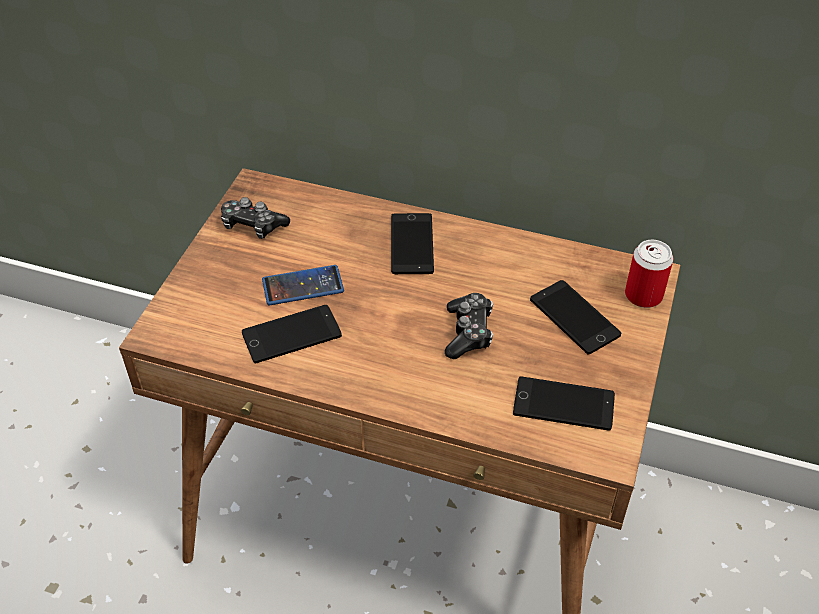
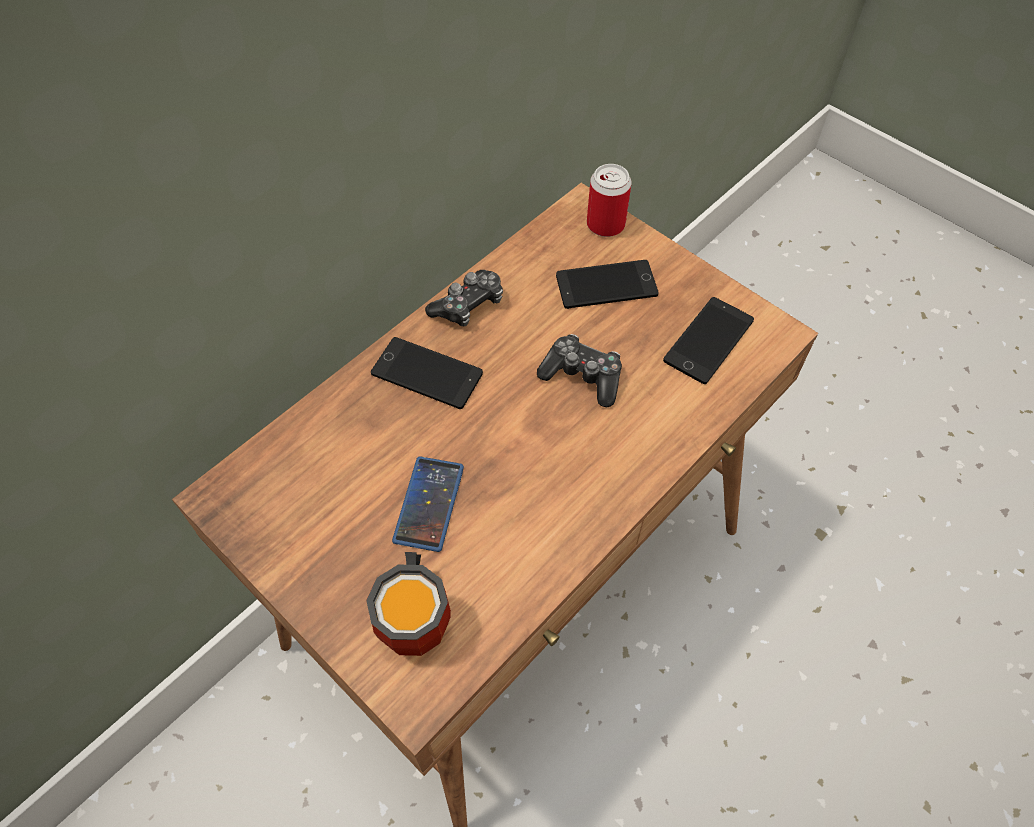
camera: 65 degrees left, 10 degrees up
game controller [221,197,290,239] -> game controller moved to [425,270,503,326]
phone [242,305,342,364] -> none
none -> mug [366,552,451,656]

